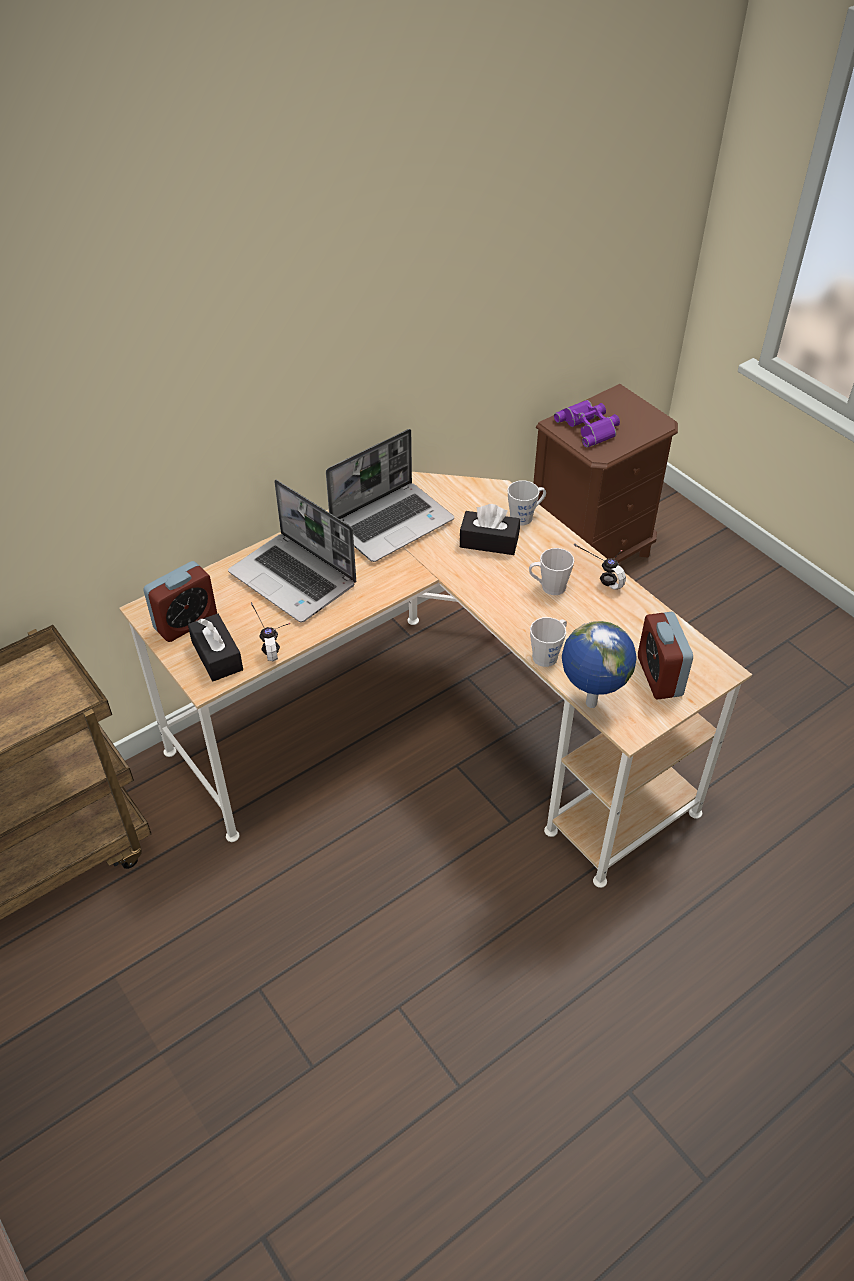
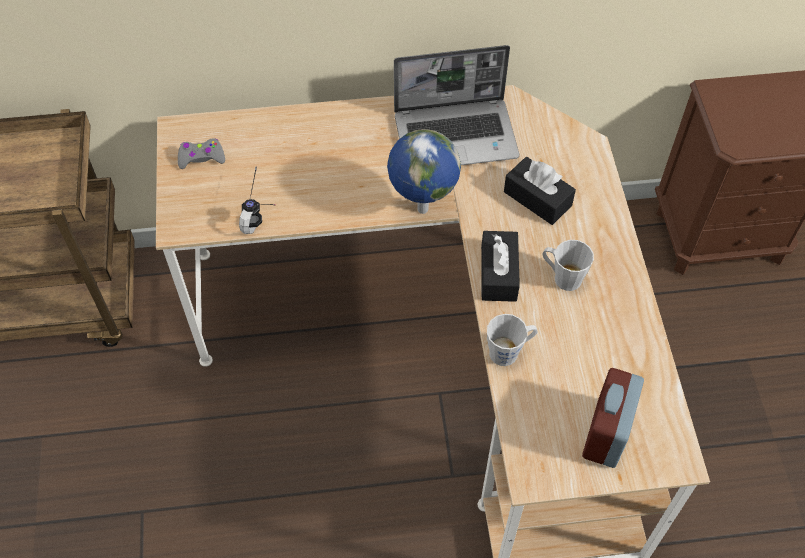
camera: 30 degrees right, 10 degrees up
alarm clock [143,561,217,642] -> grey game controller [178,138,225,169]
black tissue box [188,613,243,681] -> black tissue box moved to [481,231,520,302]
laptop [228,480,356,623] -> none
grey mug [507,481,546,525] -> none
purple binoculars [554,400,620,447] -> none
globe [562,621,637,708] -> globe moved to [387,129,461,214]
headphones [574,544,626,590] -> none

